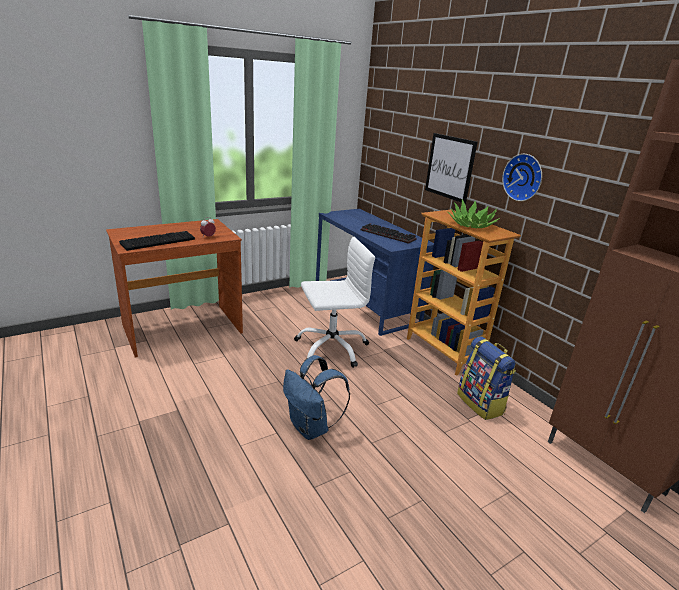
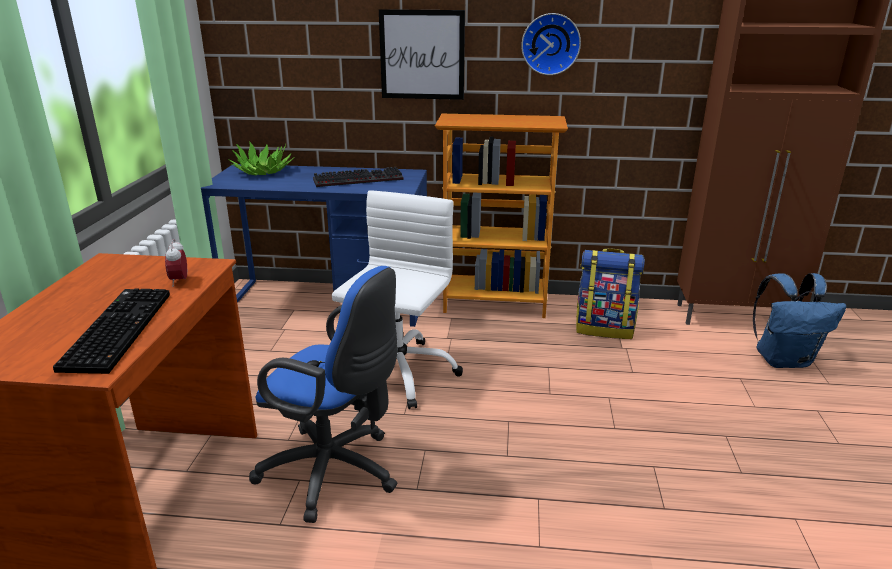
camera: 50 degrees left, 0 degrees up
blue backpack [283,355,350,440] -> blue backpack moved to [753,273,846,368]
potted plant [447,200,500,228] -> potted plant moved to [228,141,294,175]
none -> blue office chair [249,266,397,523]

